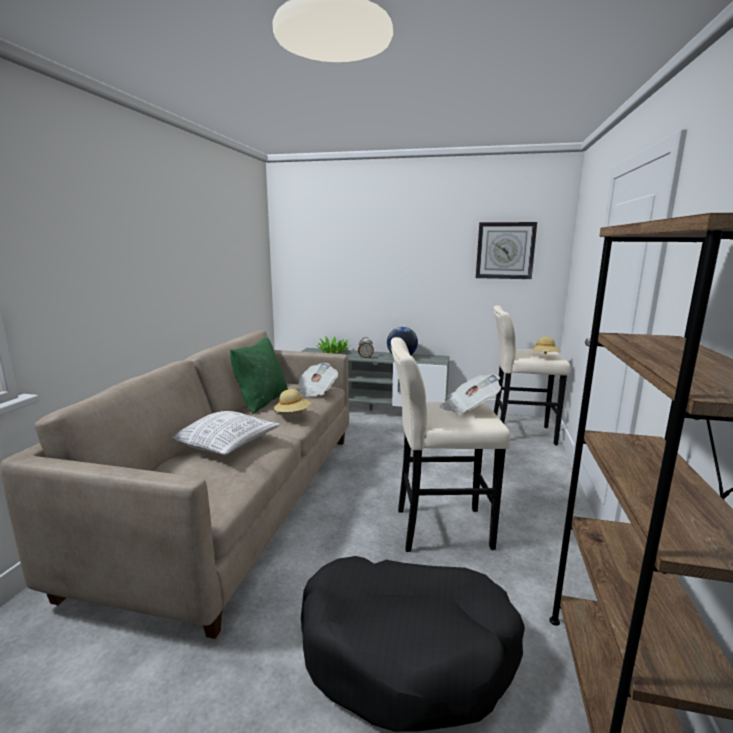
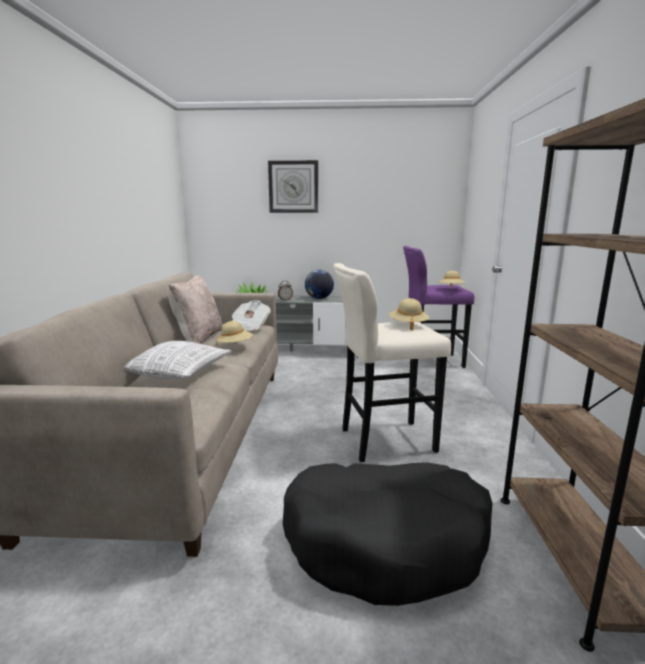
camera: 10 degrees left, 0 degrees up
green pillow [230,338,288,414] -> beige pillow [167,276,223,344]
newspaper [440,374,501,414] -> beige hat [389,298,429,331]
wall clock [476,222,537,279] -> wall clock moved to [268,160,318,213]
beige stool [494,305,570,445] -> purple stool [403,246,474,368]

